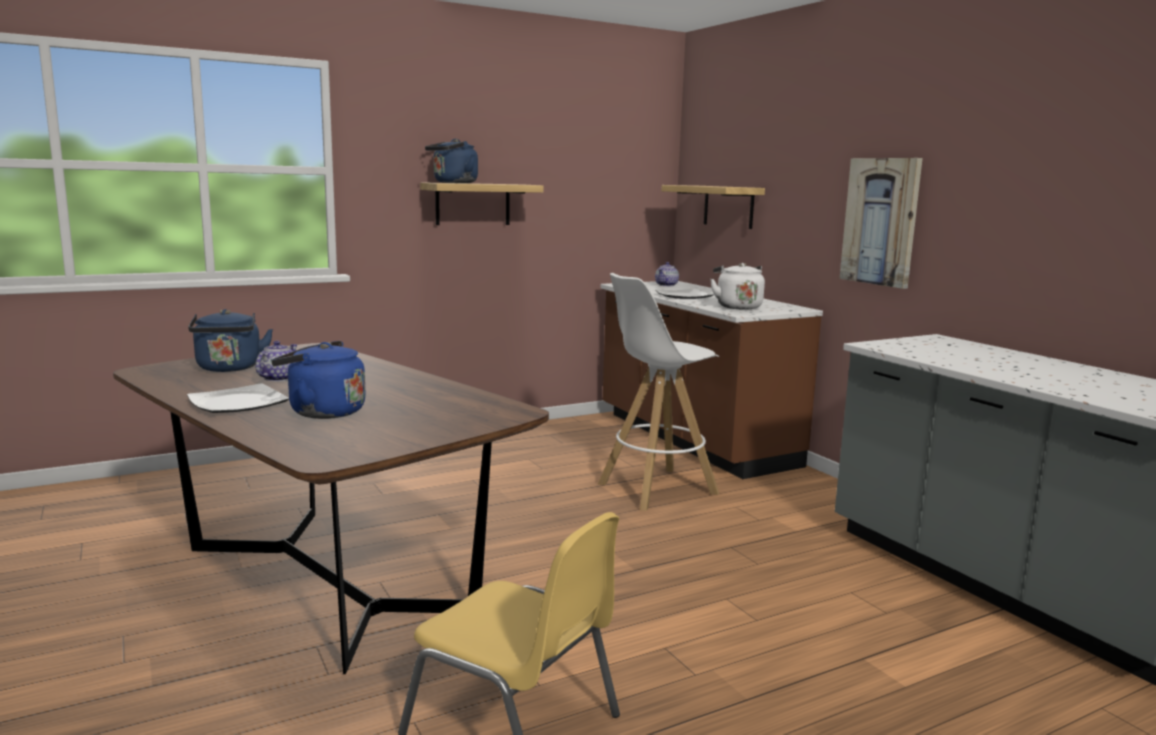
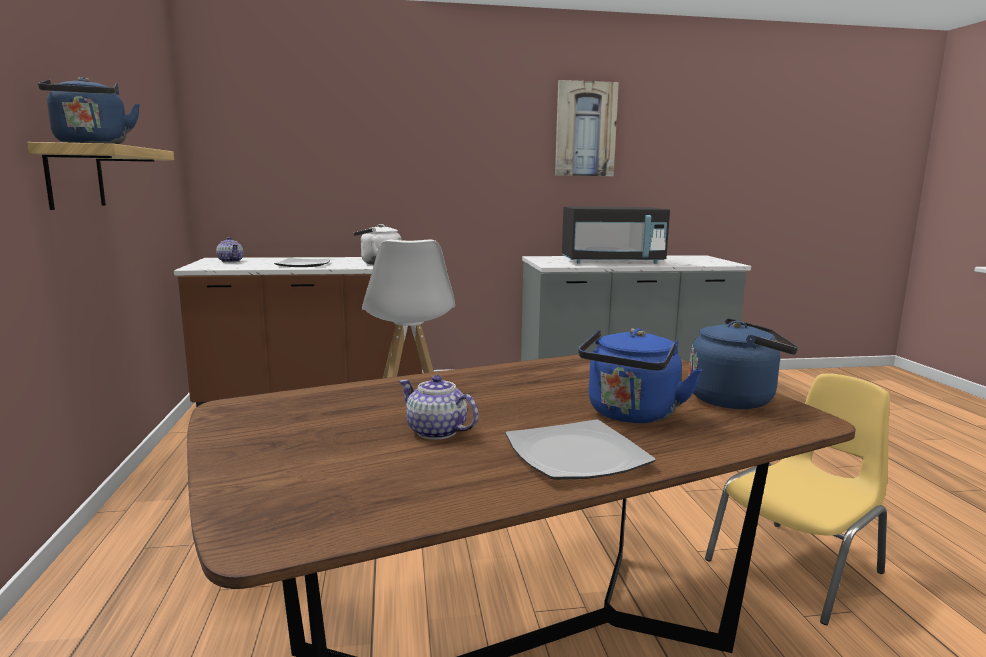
camera: 70 degrees left, 0 degrees up
blue kettle [188,309,273,372] -> blue kettle moved to [689,318,798,409]
shelf [661,185,765,229] -> none
picture [839,158,923,289] -> picture moved to [555,80,619,176]
none -> black microwave [562,206,670,264]

